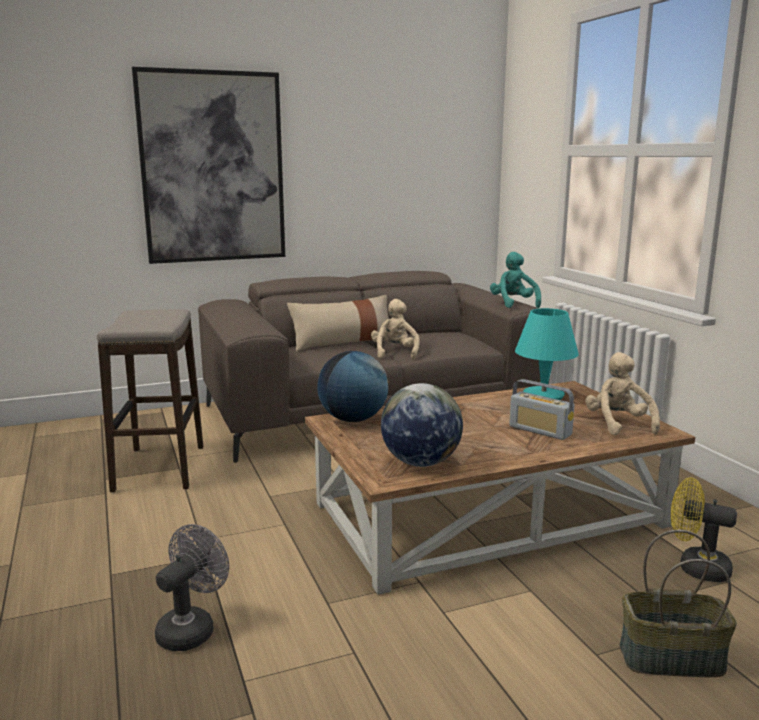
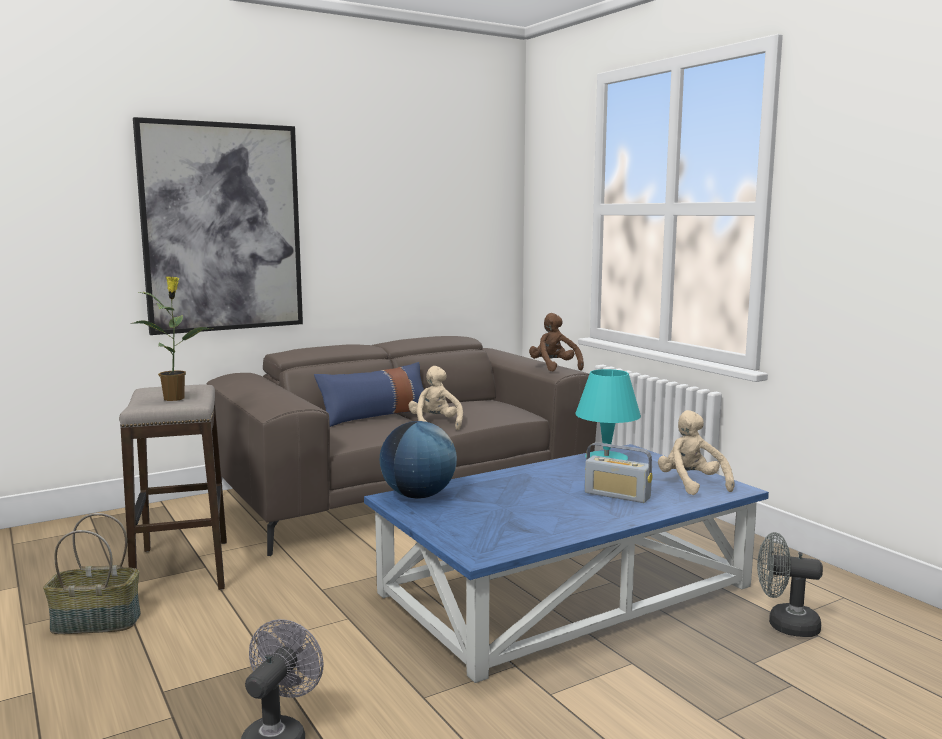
camera: 10 degrees left, 5 degrees down
beige pillow [287,295,389,352] -> blue pillow [314,362,424,427]
brown coffee table [305,381,695,595] -> blue coffee table [364,444,769,683]
globe [381,383,463,467] -> none
turquoise plush toy [490,252,541,308] -> brown plush toy [529,313,584,372]
basket [619,530,737,677] -> basket moved to [43,513,141,634]
yellow fan [671,478,737,582] -> grey fan [757,532,823,637]
none -> potted plant [131,276,211,401]

